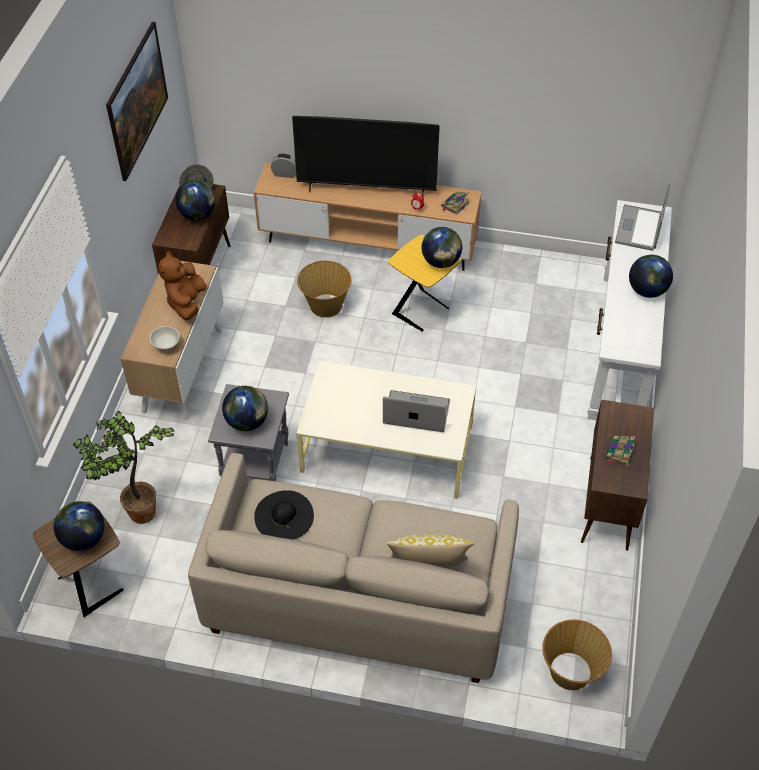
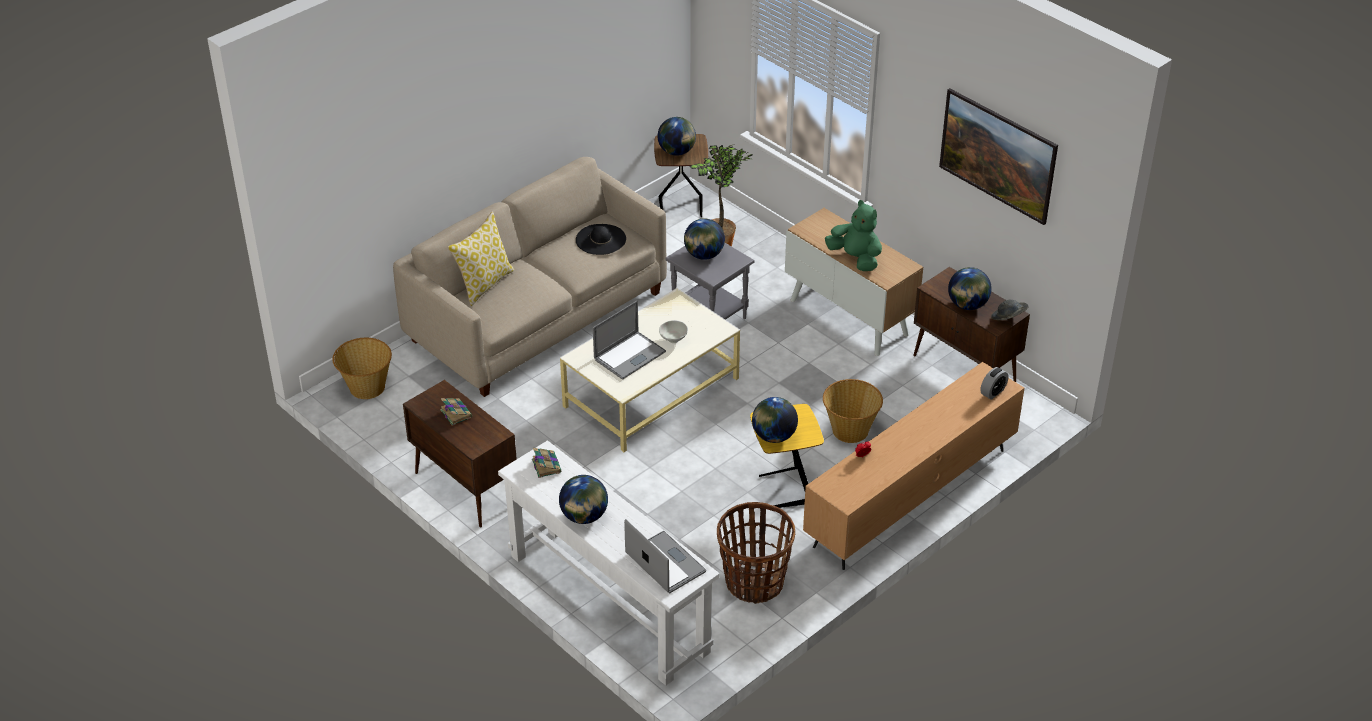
camera: 125 degrees right, 10 degrees down
white bowl [150,326,180,350] -> white bowl moved to [659,320,688,343]
brown plush toy [158,251,206,320] -> green plush toy [825,200,882,271]
television [292,116,440,197] -> none
book [441,192,470,215] -> book moved to [532,448,561,478]
none -> basket [717,502,795,604]

